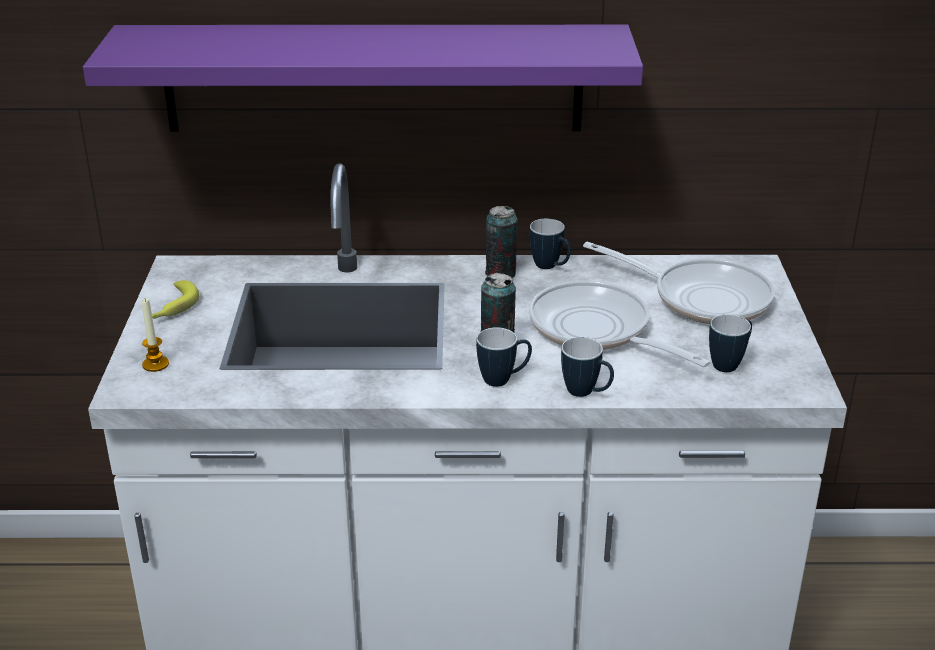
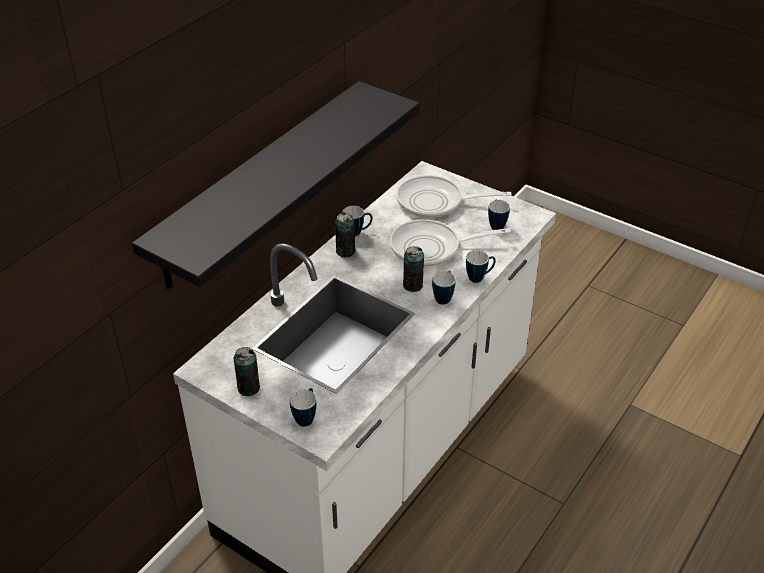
camera: 55 degrees left, 10 degrees up
purple shelf [83,25,643,132] -> black shelf [132,81,419,290]
candle [142,298,169,372] -> mug [290,388,316,427]
banana [152,280,199,319] -> can [233,347,260,396]
frying pan [583,242,775,324] -> frying pan turned 150 degrees counterclockwise [396,175,511,218]

